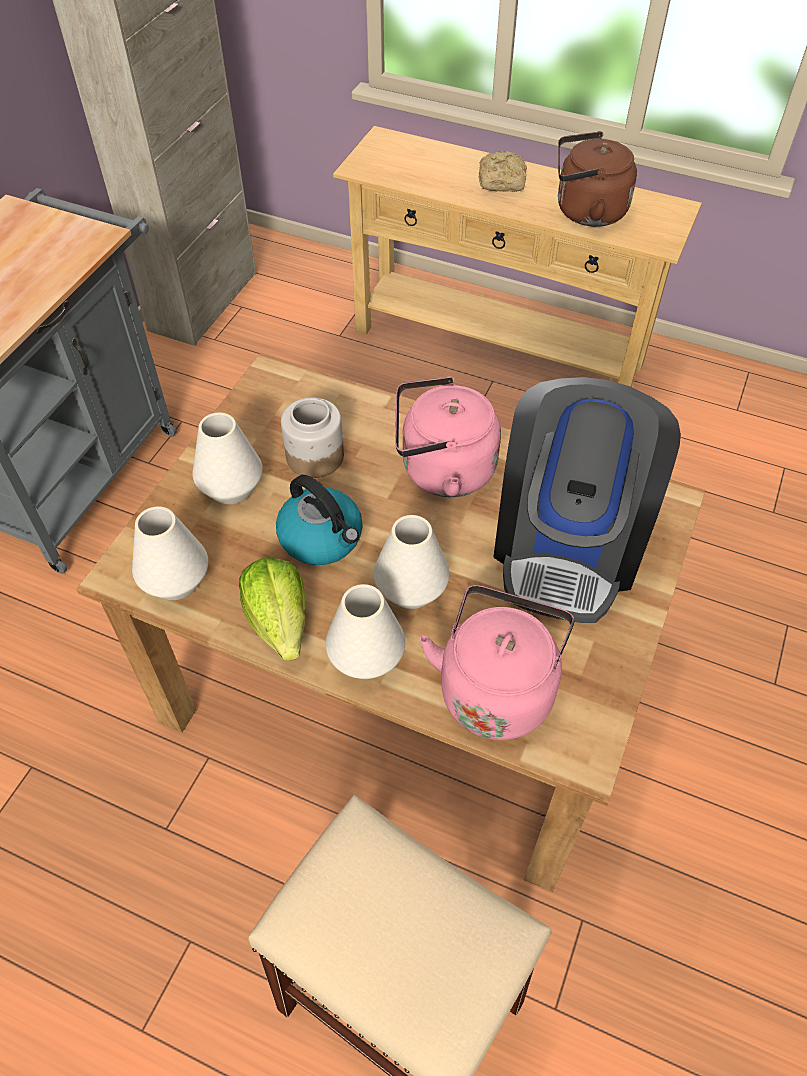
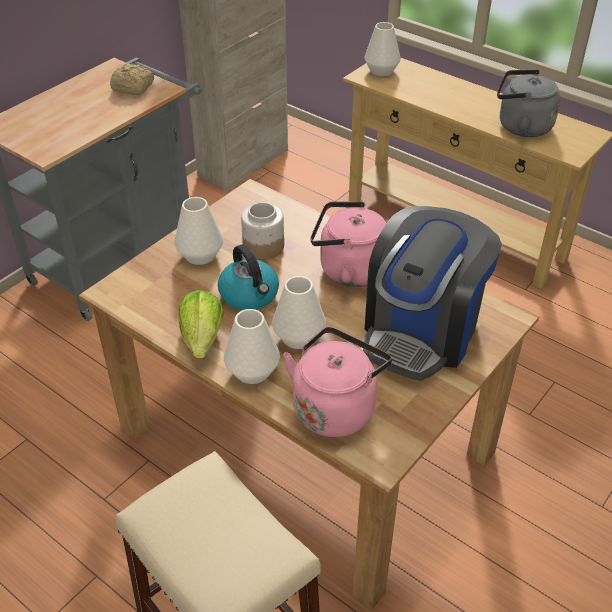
camera: 15 degrees right, 10 degrees down
white vase [132,506,208,600] -> white vase moved to [364,22,401,76]
bread [479,151,527,192] -> bread moved to [110,64,154,95]
brown kettle [558,131,637,227] -> grey kettle [497,69,560,137]

